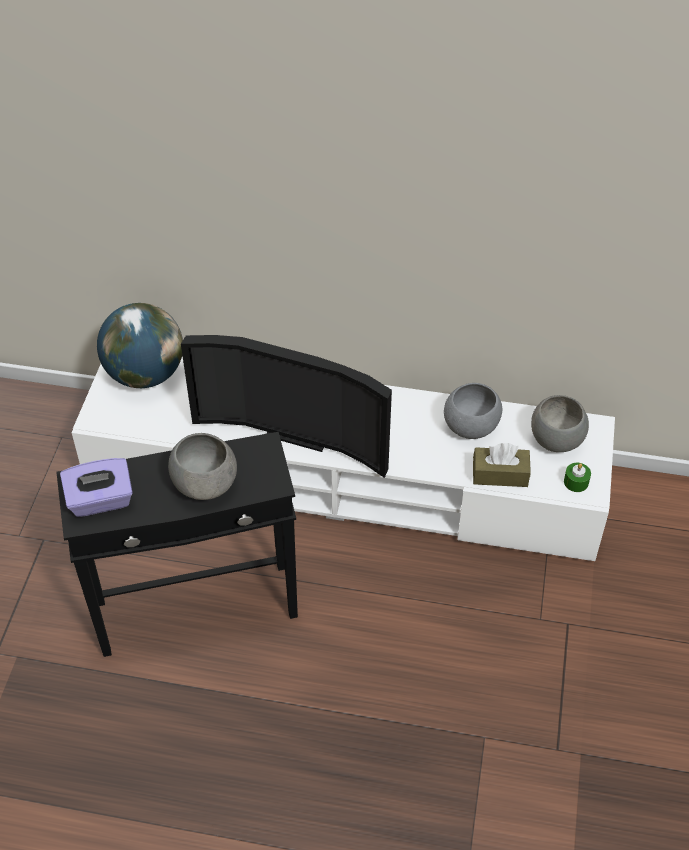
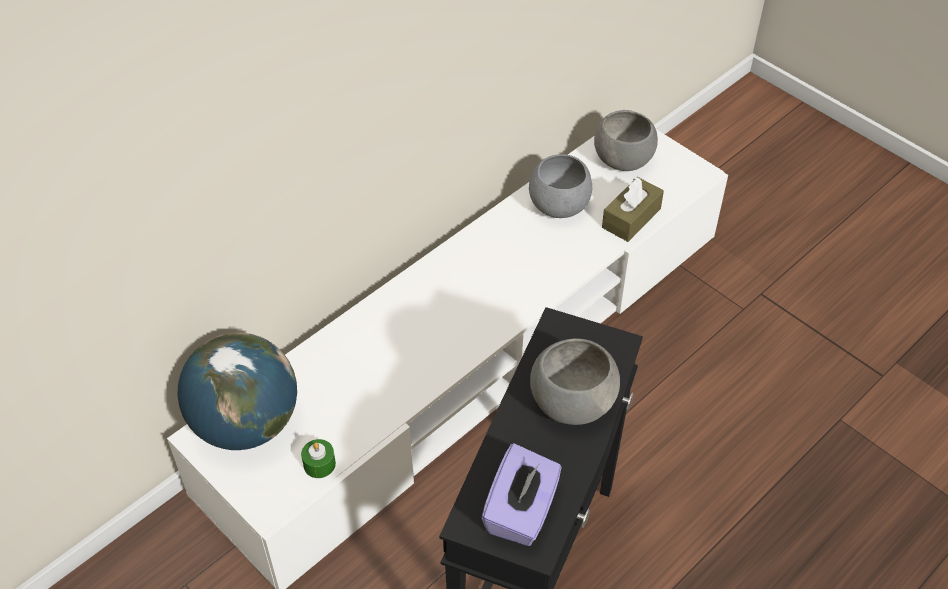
camera: 55 degrees left, 0 degrees up
television [181,335,392,478] -> none
green candle [564,463,591,492] -> green candle moved to [301,439,336,478]

